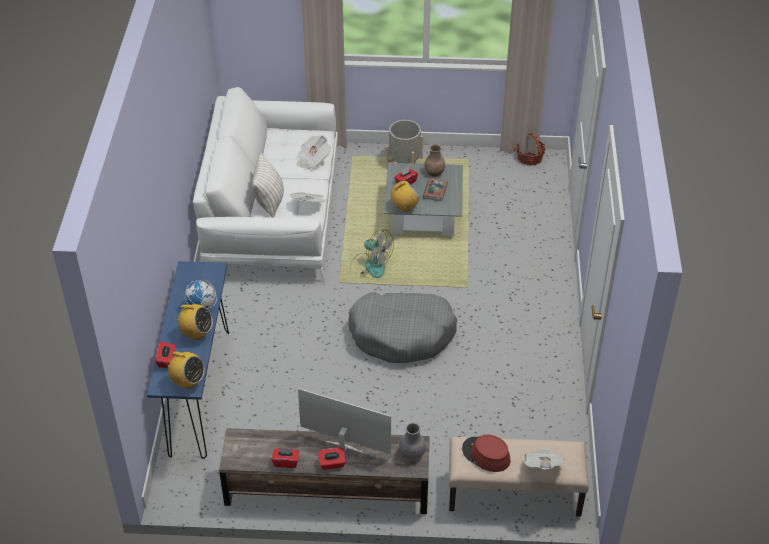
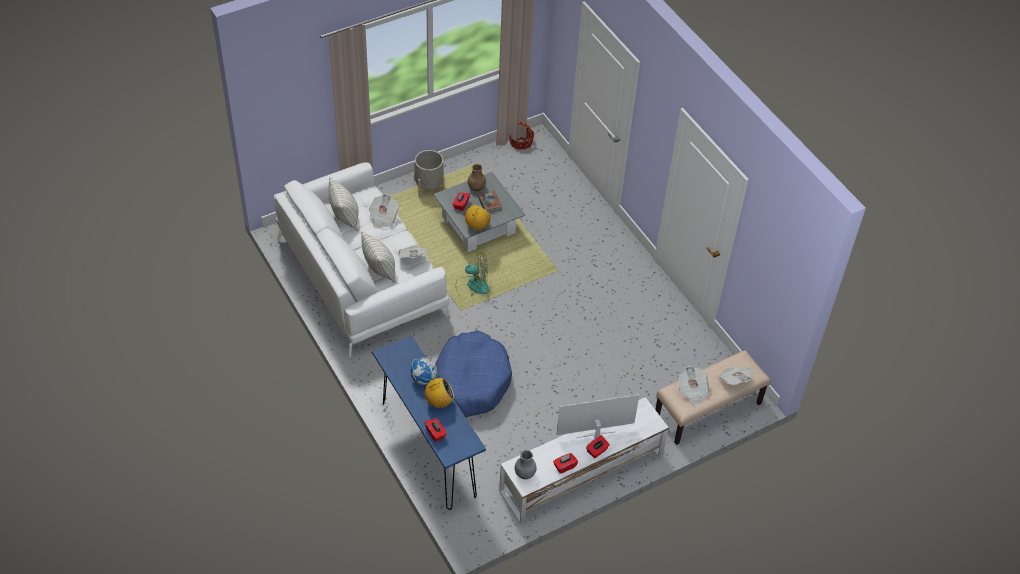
camera: 35 degrees left, 5 degrees up
radio [165,352,205,389] -> none
brown tv stand [219,428,430,514] -> white tv stand [499,397,669,524]
grey dog bed [348,292,457,363] -> none
grey vase [399,423,426,459] -> grey vase moved to [514,450,537,479]
red hat [462,435,511,472] -> newspaper [679,365,710,406]
none -> pillow [329,177,359,231]
none -> blue dog bed [435,330,512,417]

